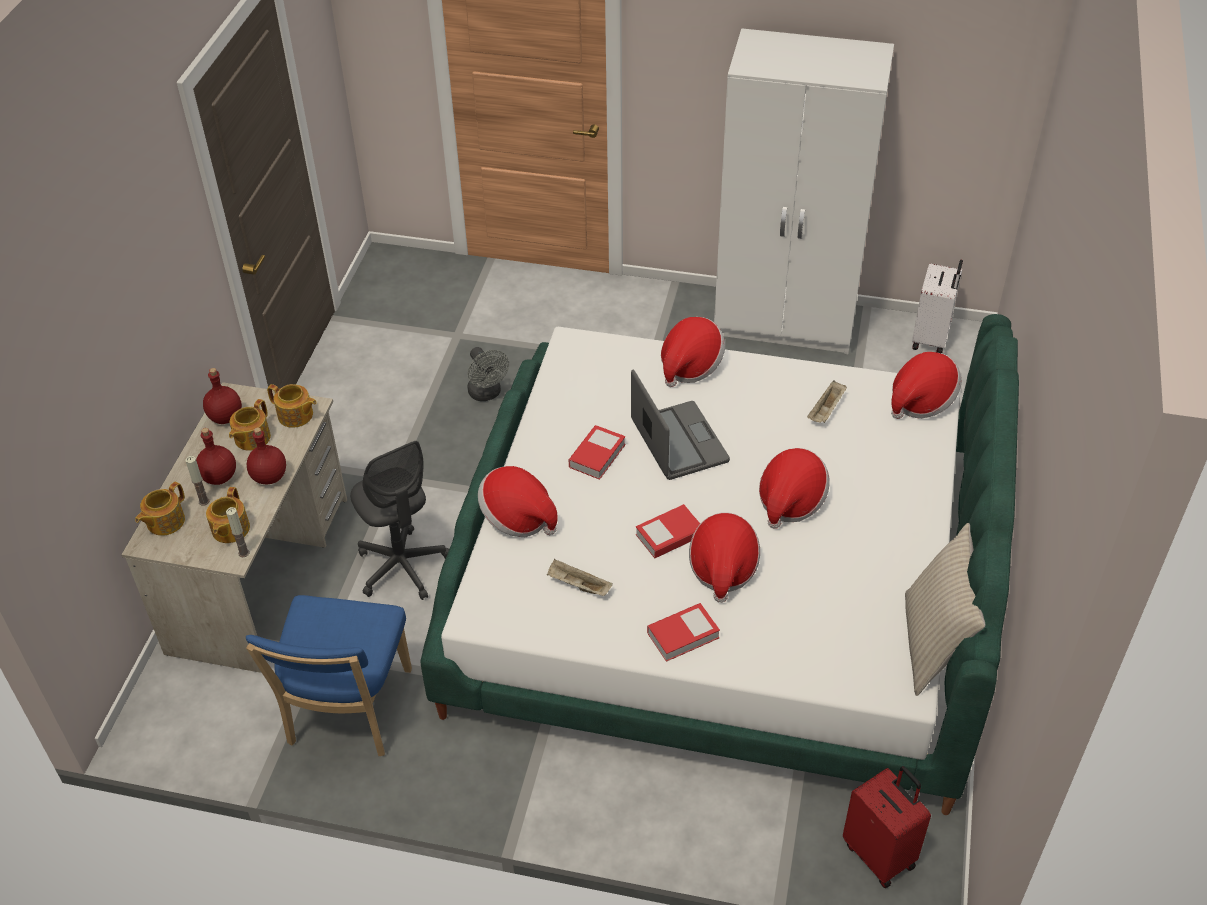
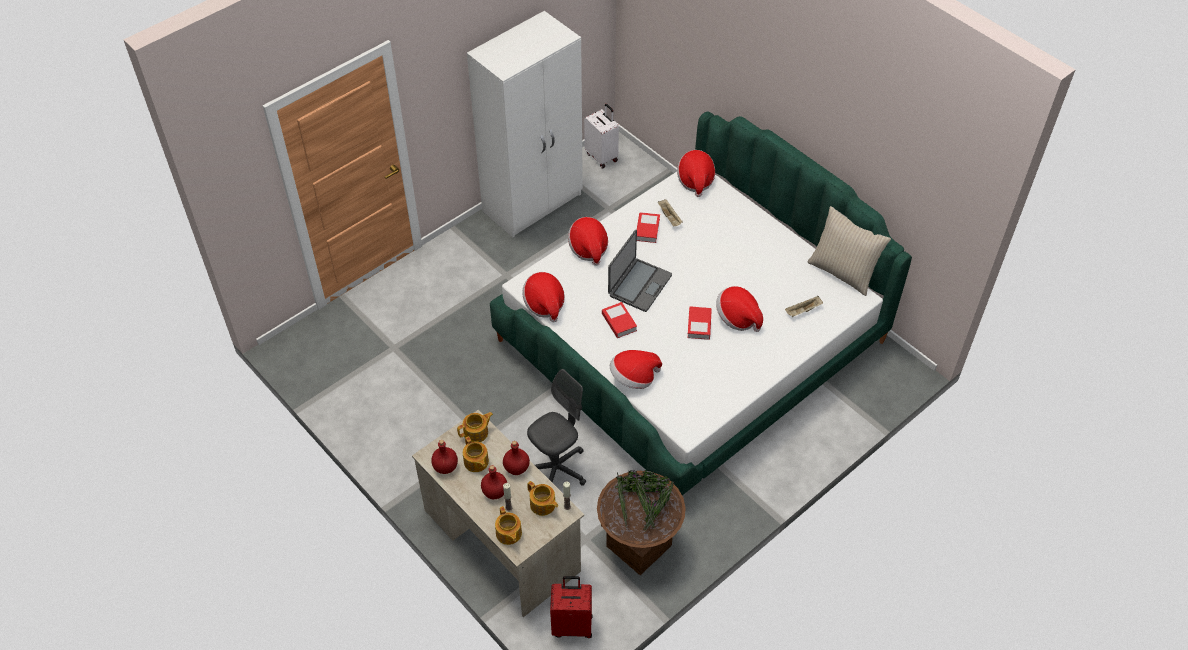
camera: 55 degrees left, 5 degrees up
blue chair [246,595,412,756] -> brown planter [597,470,686,575]
grey office chair [350,441,449,600] -> grey office chair turned 45 degrees counterclockwise [527,369,586,486]
grey fan [467,347,509,401] -> none
beige tray [547,559,613,596] -> beige tray moved to [785,296,823,317]
laptop [631,369,730,480] -> laptop turned 105 degrees clockwise [608,230,672,312]
book [647,603,720,662] -> book moved to [637,212,660,243]
hat [759,448,830,529] -> hat moved to [522,272,565,322]
red suitcase [843,766,931,888] -> red suitcase moved to [550,576,593,638]

